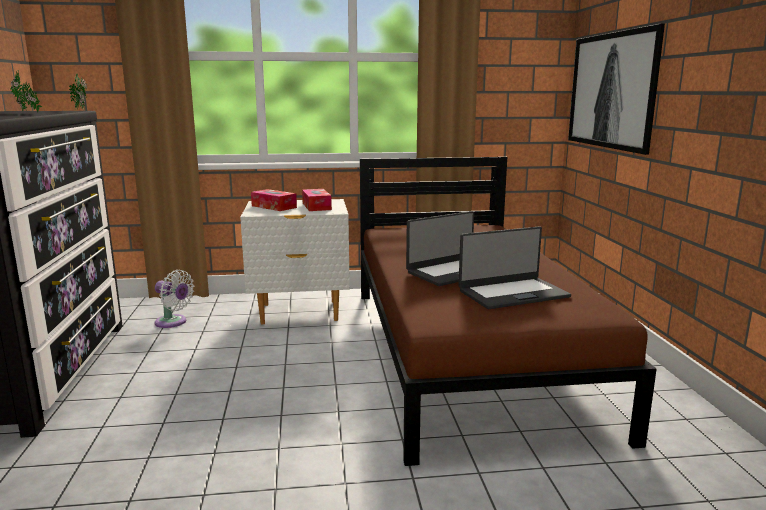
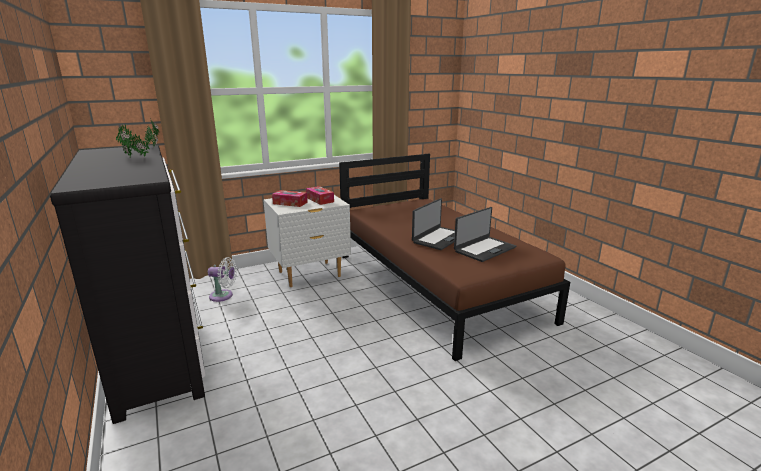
camera: 20 degrees left, 5 degrees up
picture [568,23,665,155] -> none

